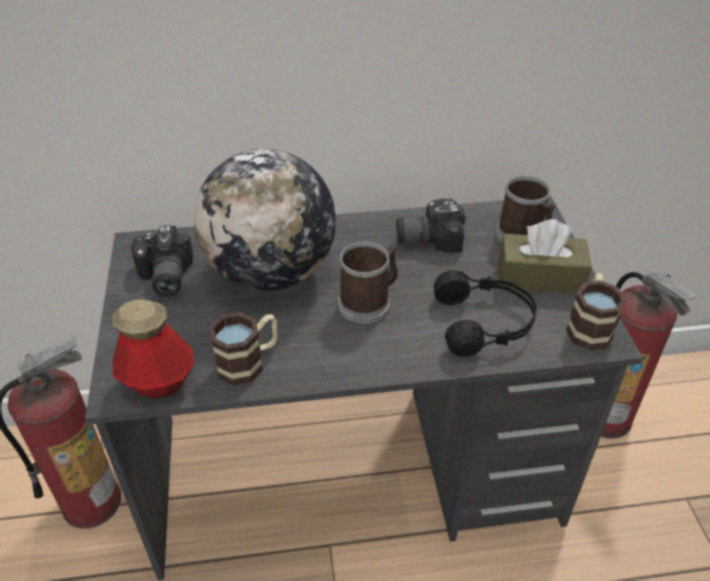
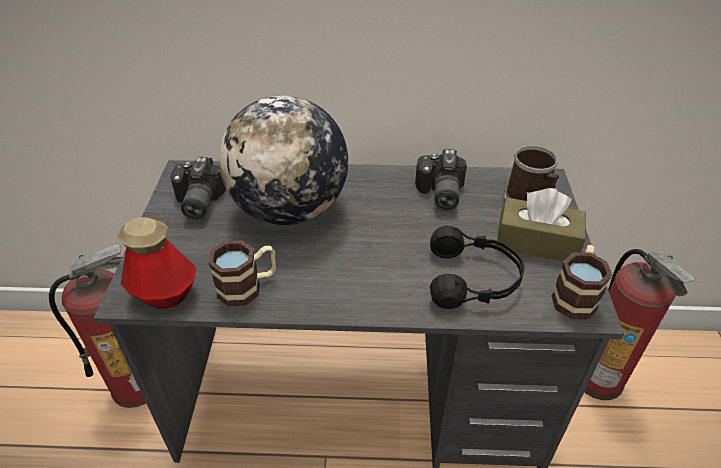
camera: 10 degrees right, 0 degrees up
mug [338,242,398,324] -> none
camera [397,199,466,253] -> camera turned 90 degrees counterclockwise [415,149,467,211]

